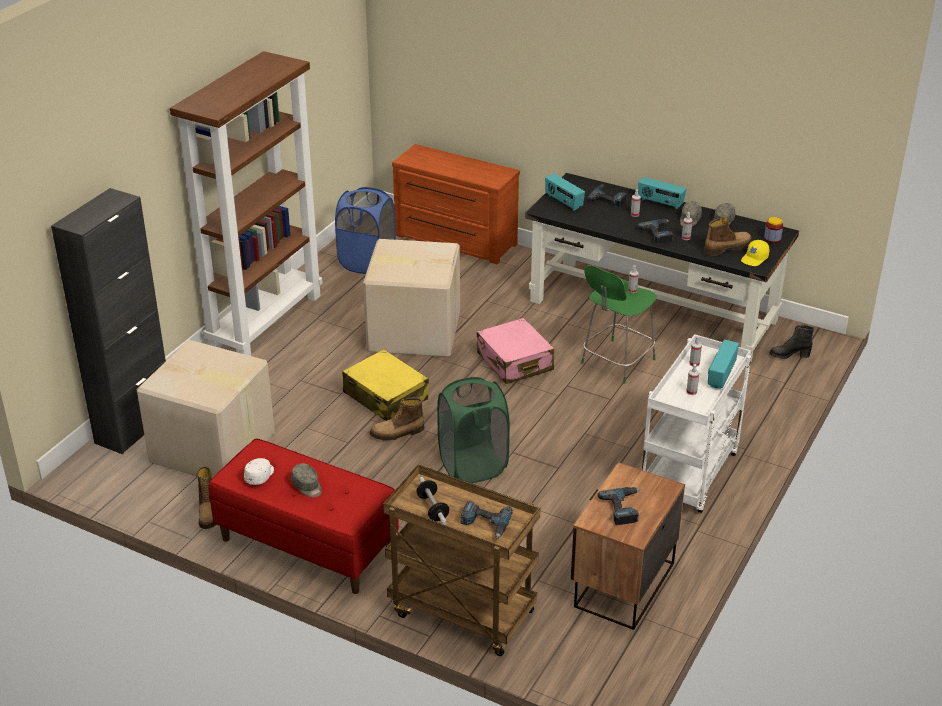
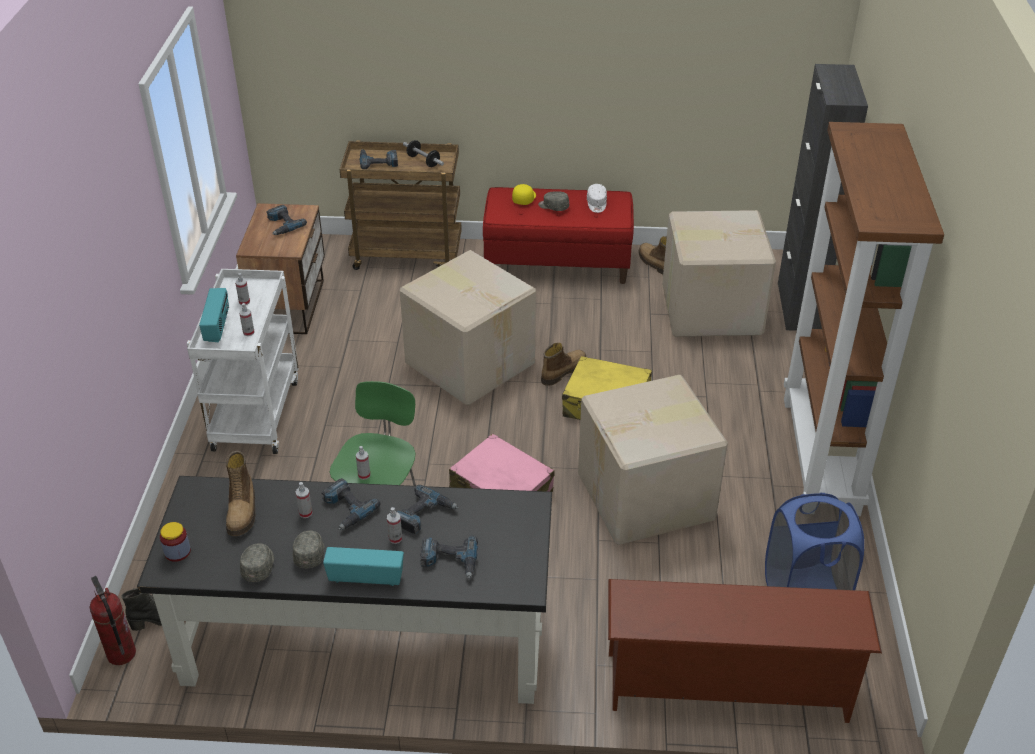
camera: 155 degrees right, 5 degrees up
brown dresser [392,144,520,264] -> brown shoe rack [608,579,882,723]
green laundry basket [437,377,510,483] -> cardboard box [400,250,536,405]
radio [545,174,585,211] -> none
boot [704,217,752,256] -> boot turned 45 degrees counterclockwise [226,451,255,536]
yellow cap [741,240,769,266] -> yellow cap moved to [512,184,536,205]
none -> fire extinguisher [90,576,136,665]
none -> power drill [397,485,458,534]

